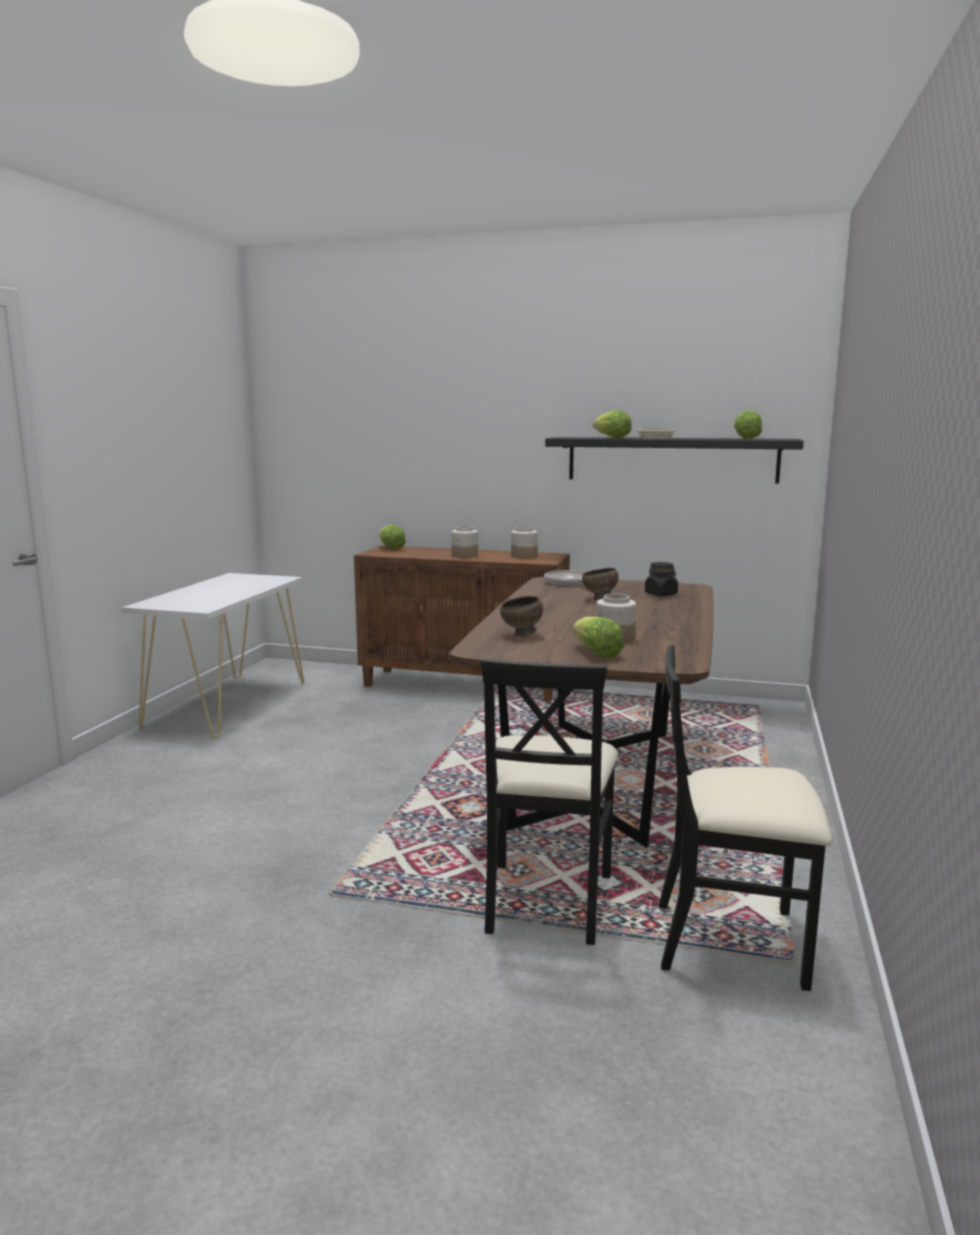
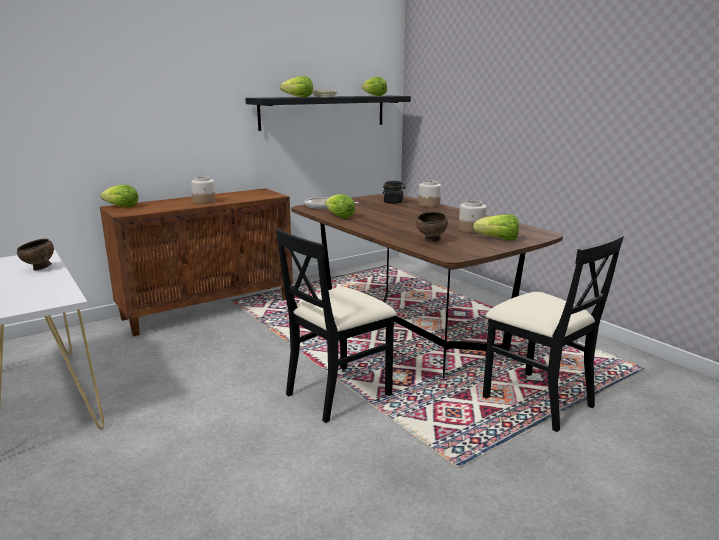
camera: 50 degrees left, 5 degrees up
jar [511,526,538,558] -> jar moved to [418,180,441,207]
brown bowl [582,568,618,600] -> brown bowl moved to [17,239,54,271]
black chair [659,645,832,991] -> black chair moved to [276,229,396,423]
none -> lettuce [325,194,355,218]

